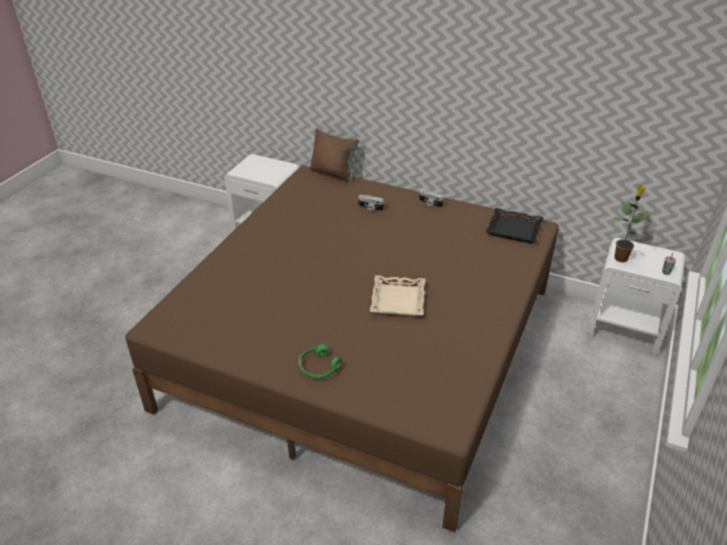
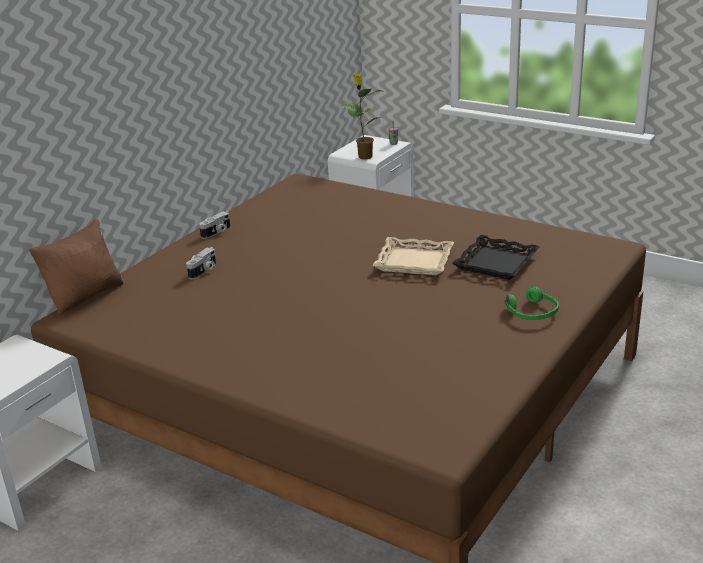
camera: 80 degrees left, 10 degrees down
black tray [485,208,544,243] -> black tray moved to [452,235,540,280]

